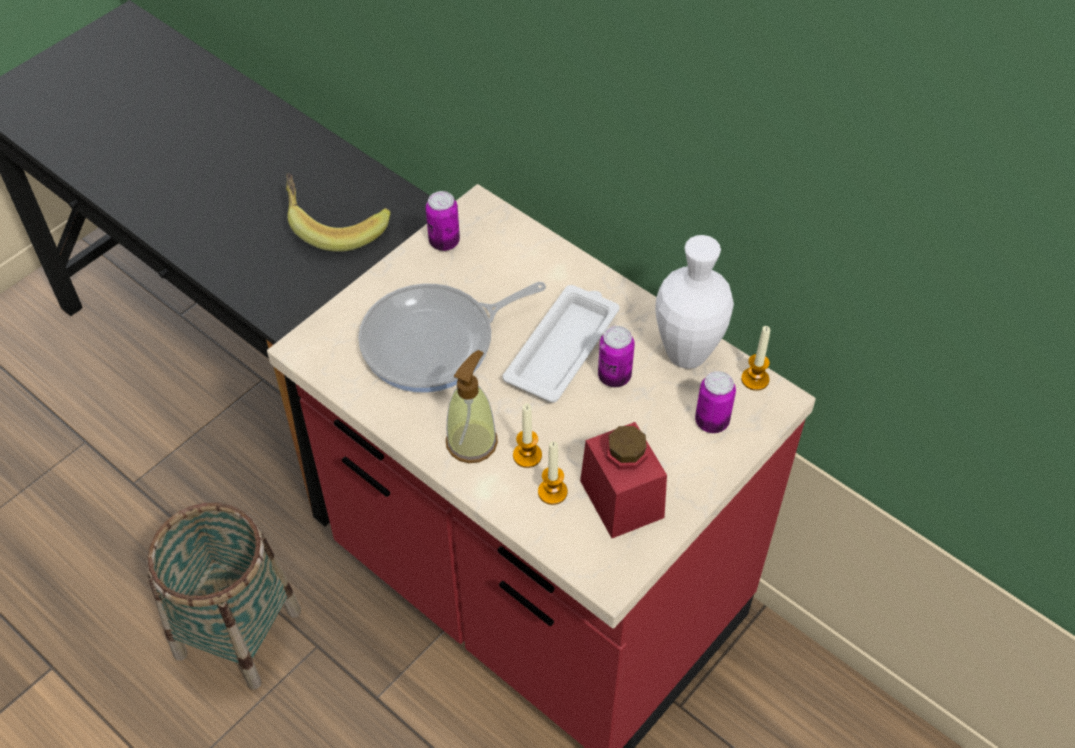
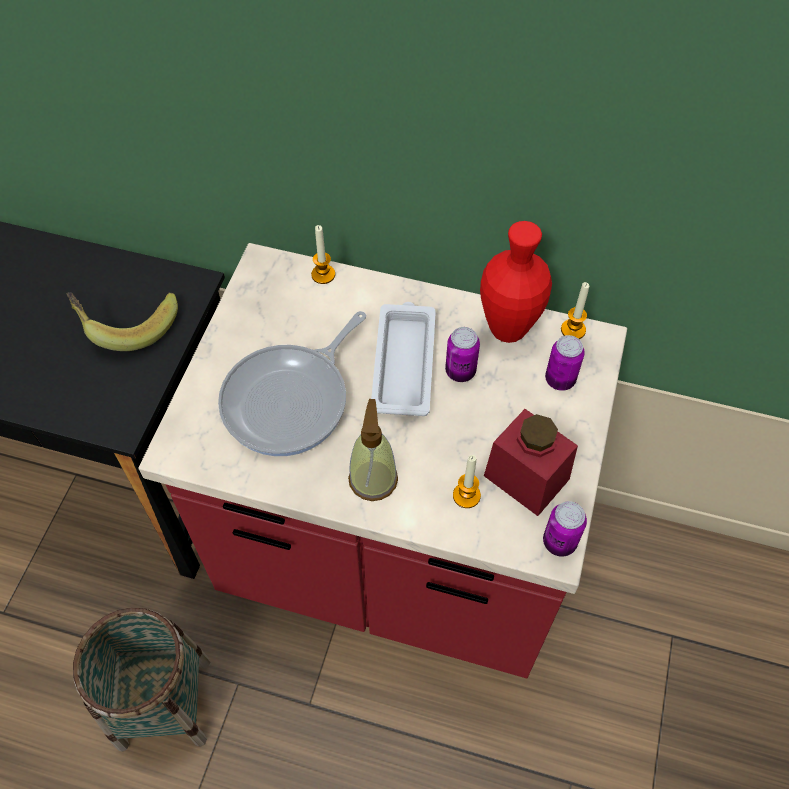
camera: 25 degrees left, 5 degrees up
can [426,191,460,251] -> can moved to [543,501,587,557]
candle [513,403,542,468] -> candle moved to [311,225,335,284]
white vase [655,235,734,369] -> red vase [480,221,552,343]

